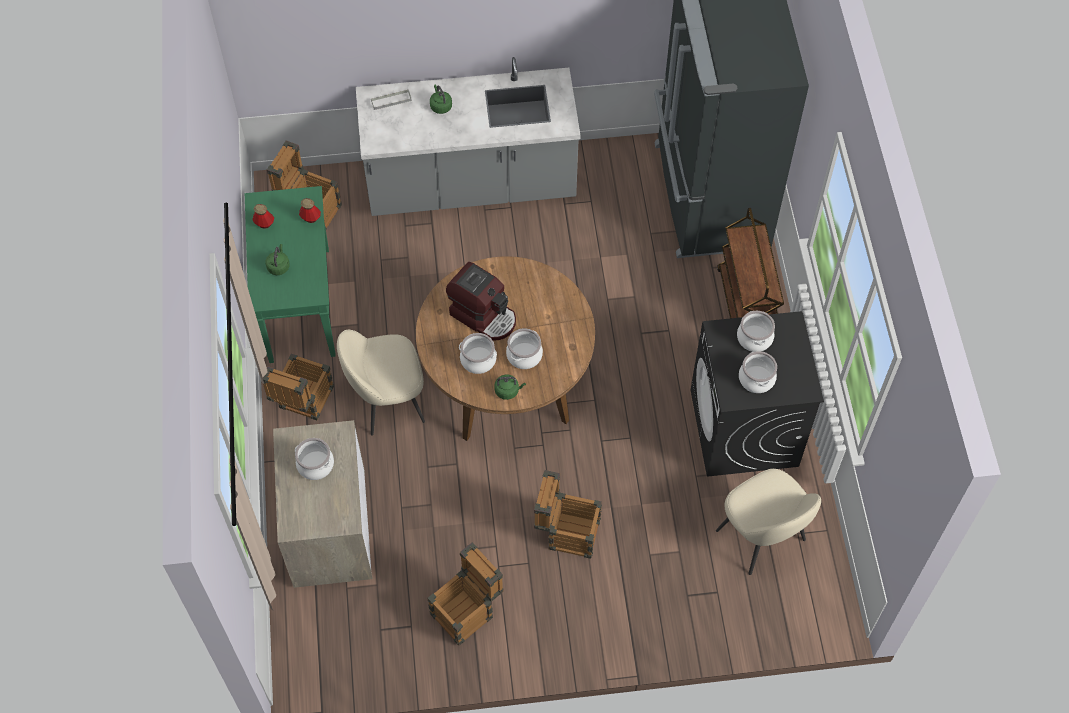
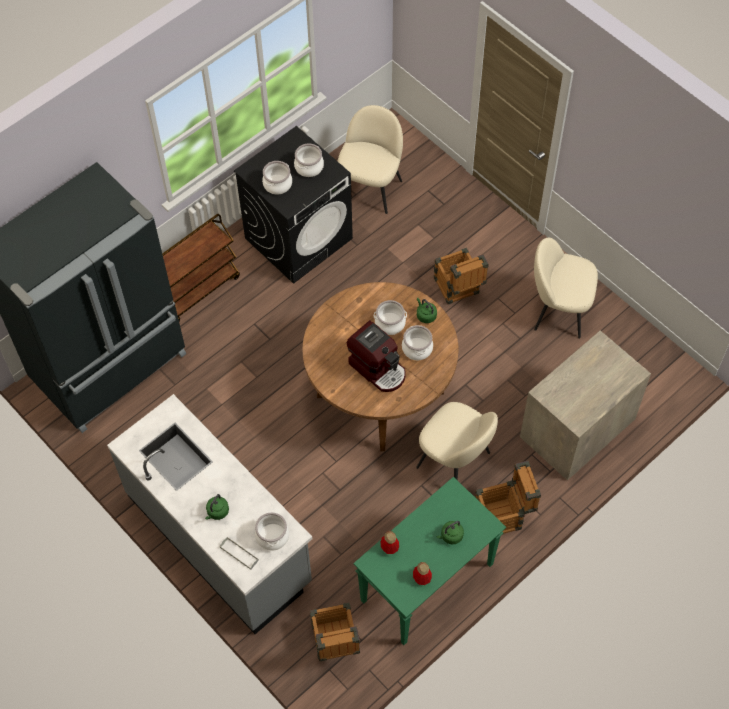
camera: 125 degrees left, 0 degrees up
cooking pot [295,438,334,480] -> cooking pot moved to [255,512,289,551]
crate [428,542,504,646] -> beige chair [534,238,598,339]
coffee machine [446,262,516,341] -> coffee machine turned 135 degrees clockwise [347,320,406,392]

